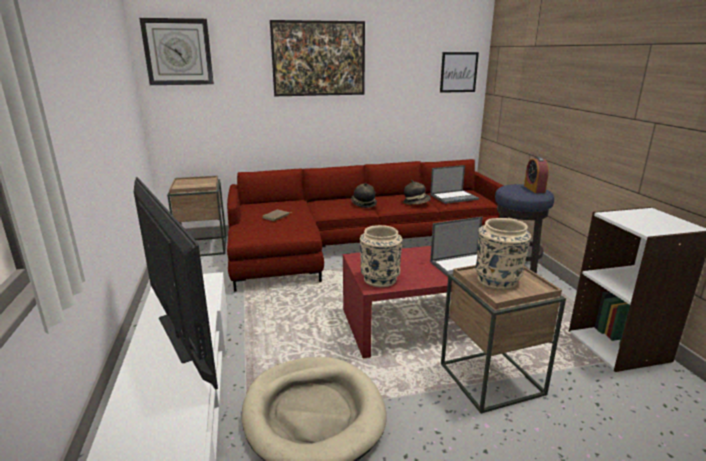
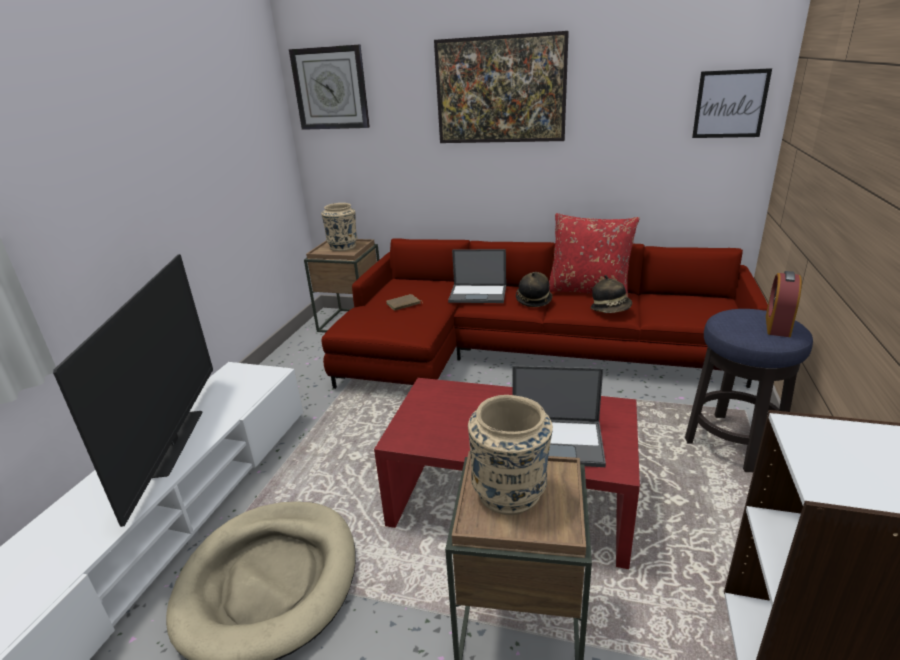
camera: 30 degrees right, 5 degrees up
beige vase [360,225,402,287] -> beige vase moved to [321,203,358,251]
laptop [430,165,479,204] -> laptop moved to [448,249,506,303]
none -> red pillow [549,213,640,297]

